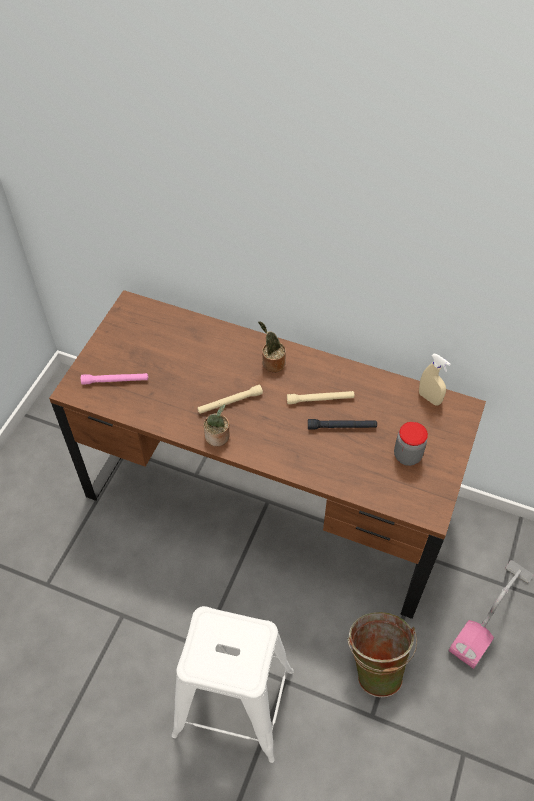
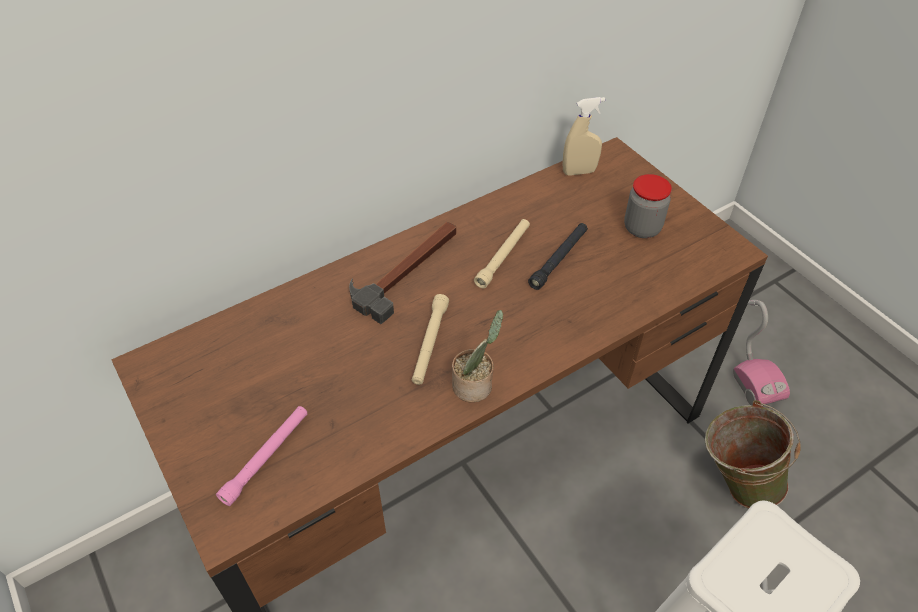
camera: 55 degrees left, 5 degrees down
potted plant [258,321,286,372] -> hammer [349,222,456,324]

